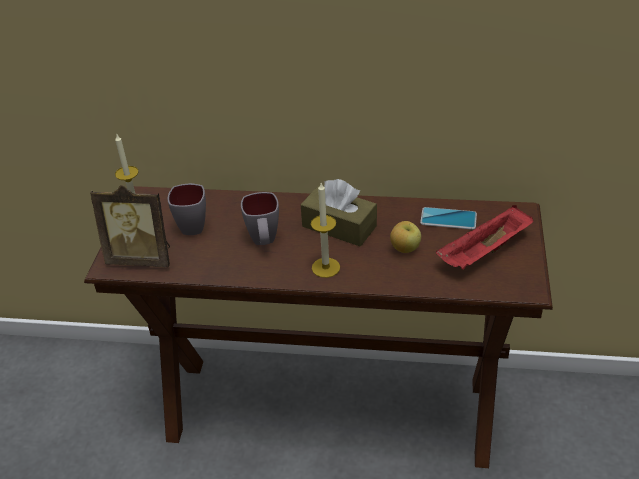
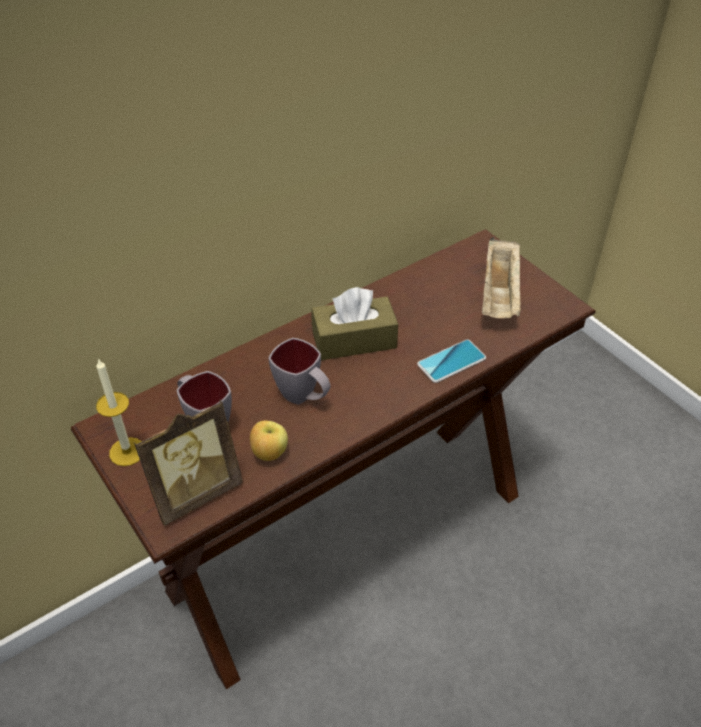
camera: 45 degrees left, 5 degrees up
candle [311,183,340,278] -> none
apple [390,221,421,253] -> apple moved to [250,421,288,461]
phone [420,207,477,230] -> phone moved to [417,340,486,383]
red tray [436,205,533,270] -> beige tray [482,237,521,318]

